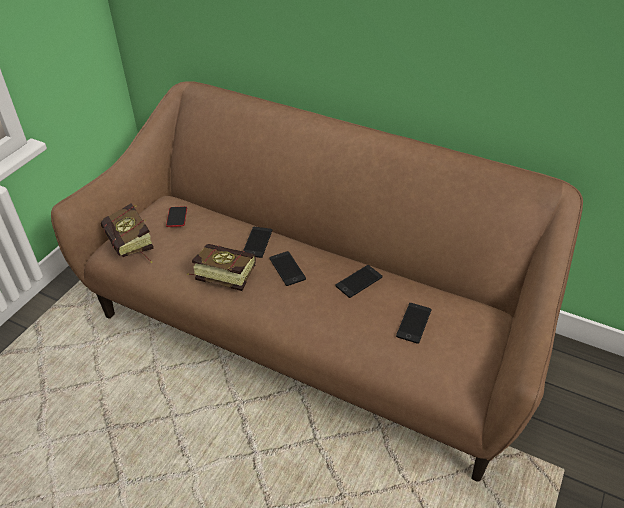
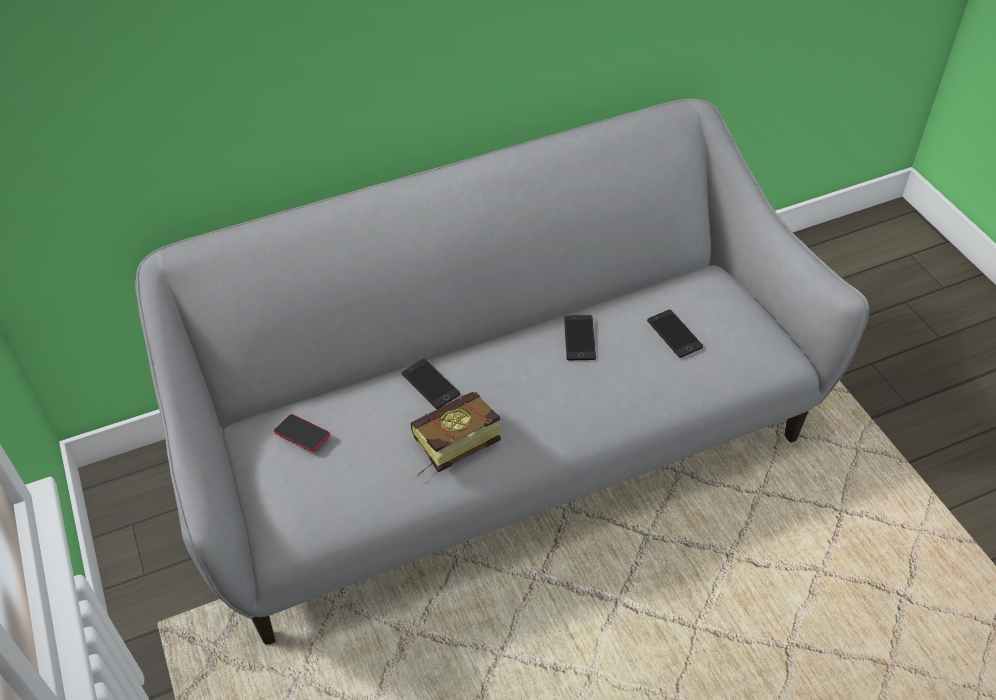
camera: 50 degrees left, 5 degrees up
brown sofa [51,81,583,482] -> grey sofa [135,99,869,645]
book [101,203,154,263] -> none
phone [269,251,306,286] -> none

